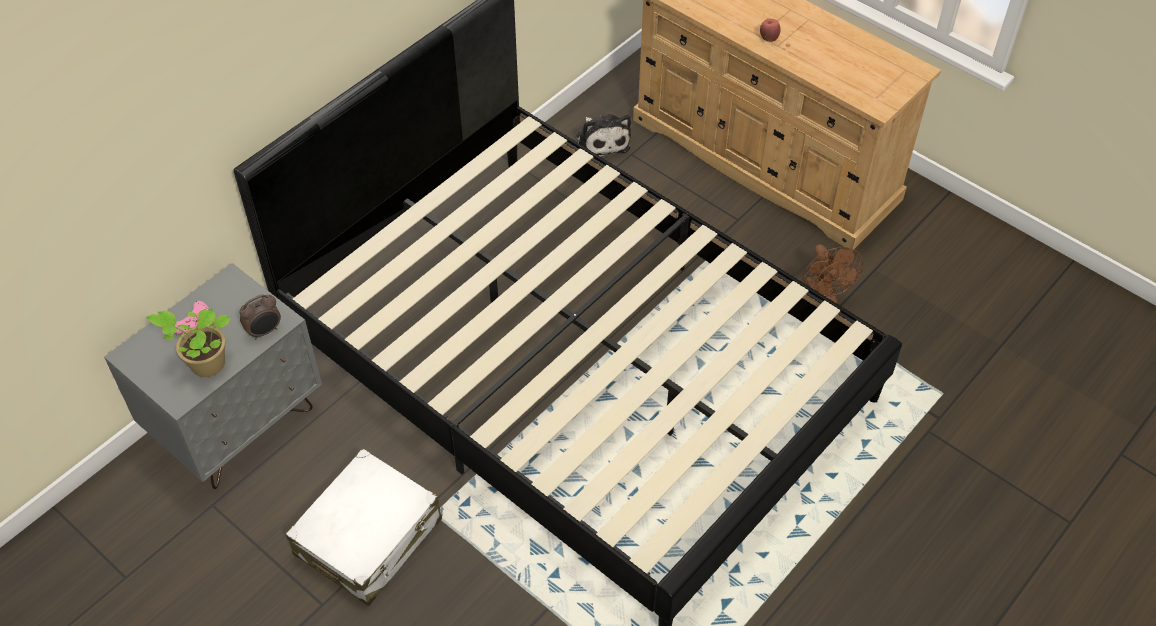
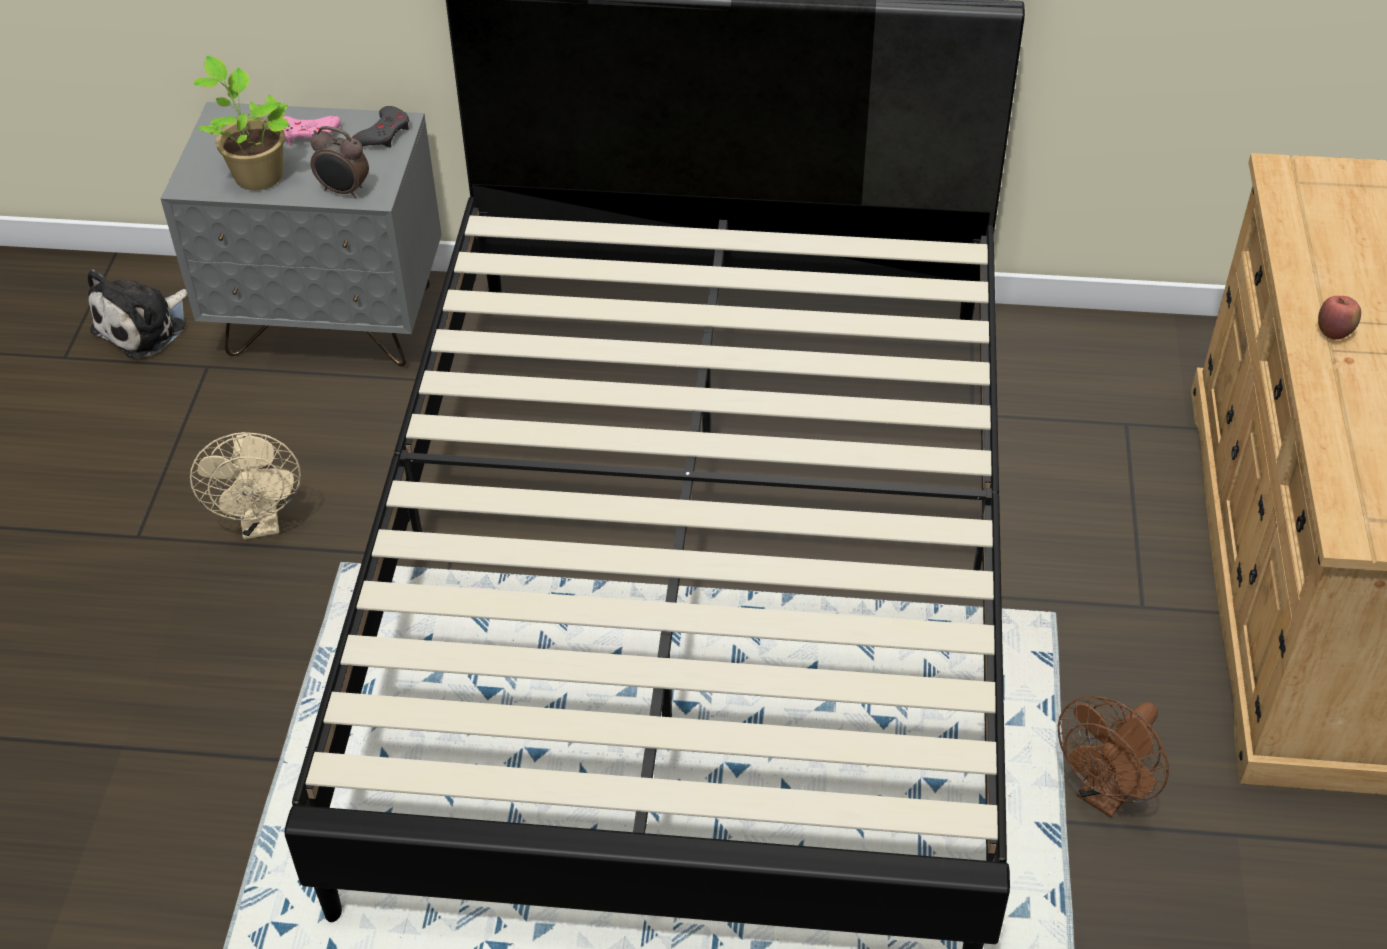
camera: 55 degrees right, 5 degrees down
white suitcase [286,448,442,606] -> beige fan [190,432,301,539]
plush toy [577,114,631,157] -> plush toy moved to [88,269,187,358]
none -> grey game controller [352,106,409,147]

